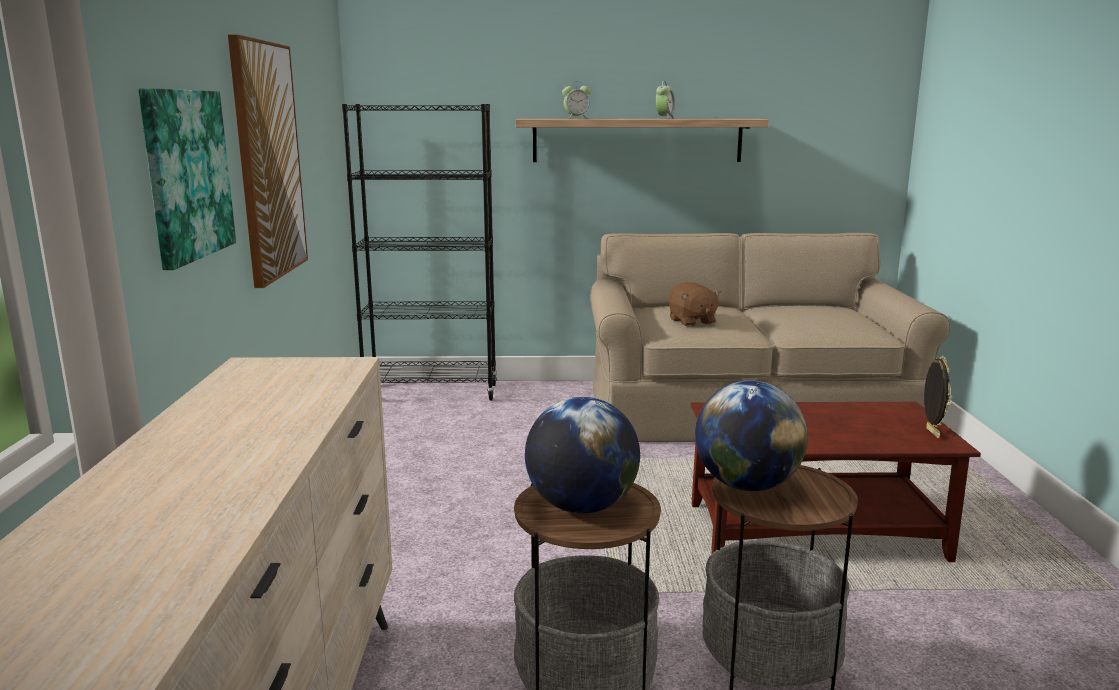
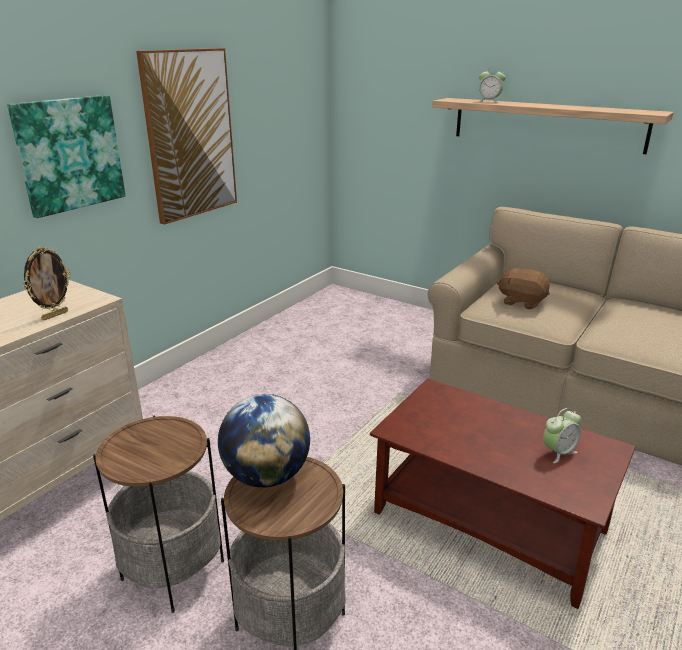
camera: 35 degrees right, 10 degrees up
black bookcase [342,104,497,401] -> none
globe [525,397,640,513] -> none
alarm clock [656,81,675,119] -> alarm clock moved to [543,408,581,463]
brown plush toy [668,282,721,327] -> brown plush toy turned 105 degrees clockwise [497,267,550,310]
picture frame [924,356,951,438] -> picture frame moved to [23,246,71,320]

